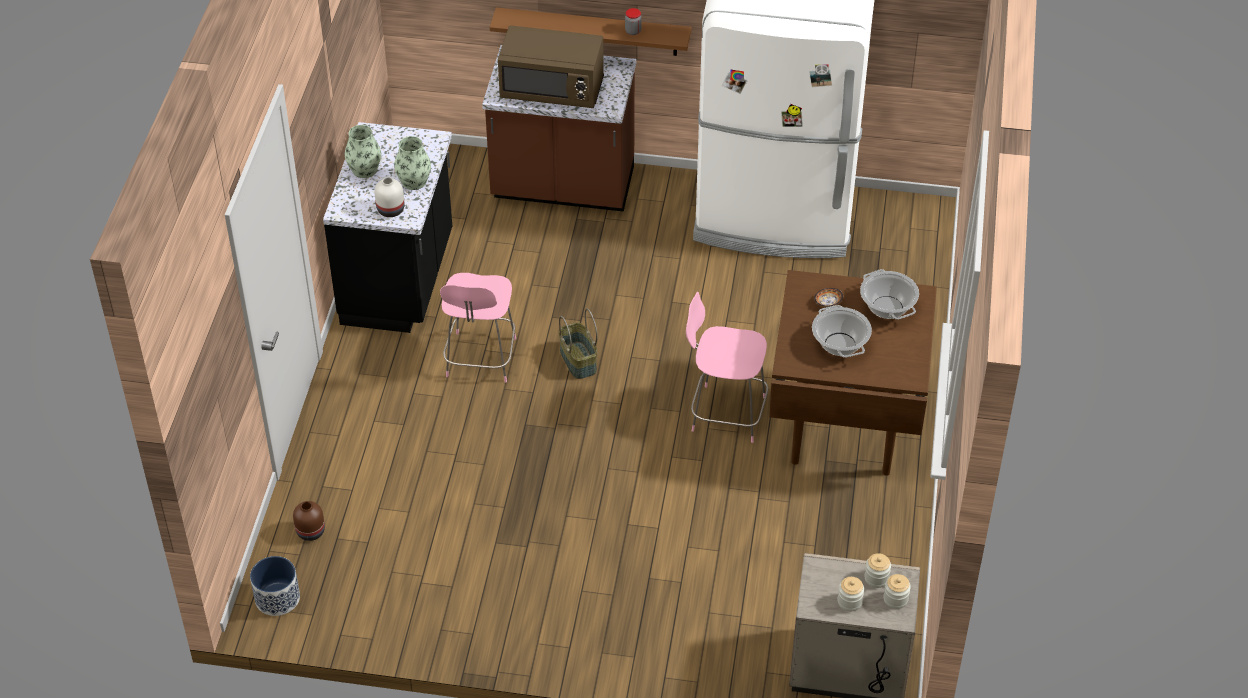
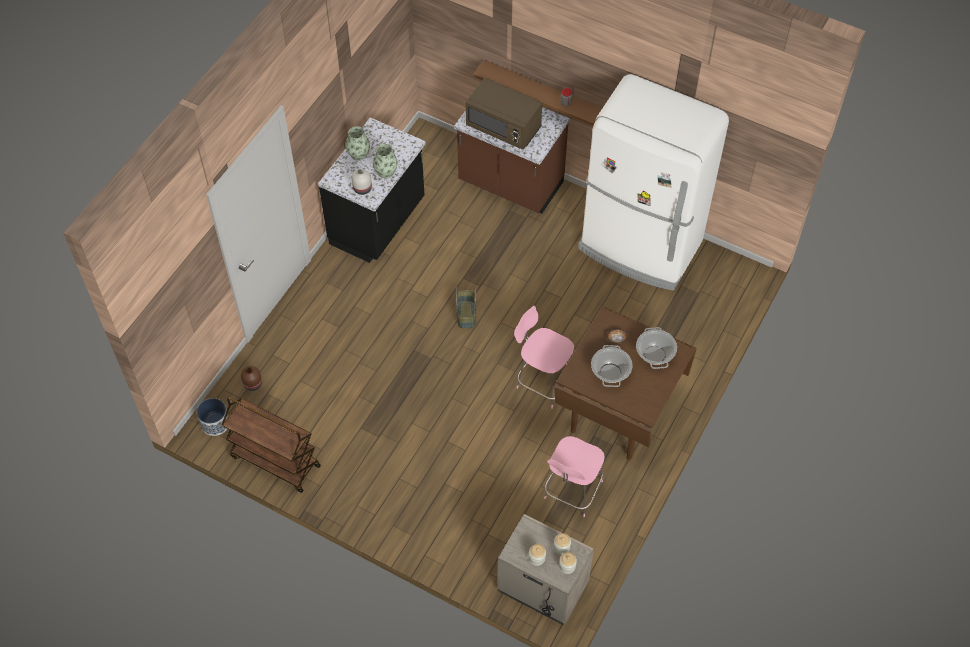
camera: 20 degrees right, 10 degrees up
pink chair [440,273,516,383] -> pink chair moved to [544,436,605,517]
none -> brown cart [222,397,321,493]

